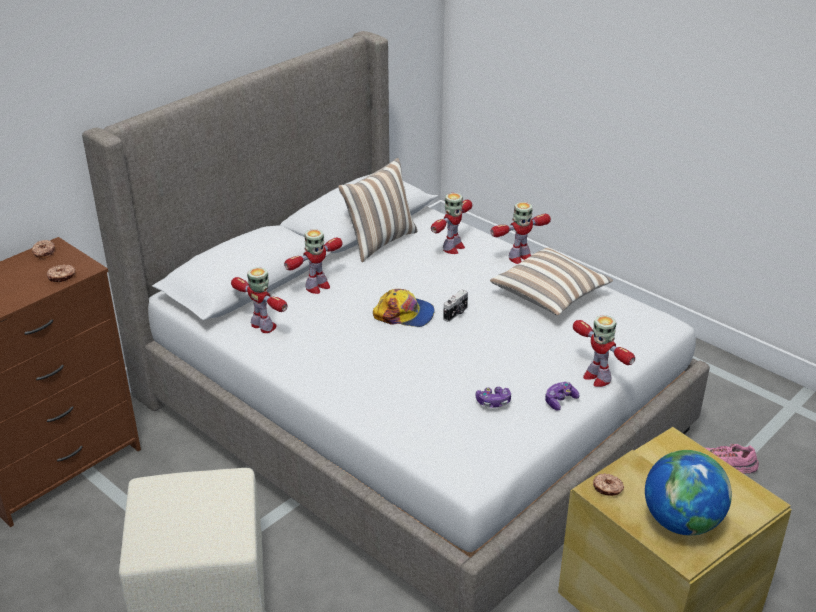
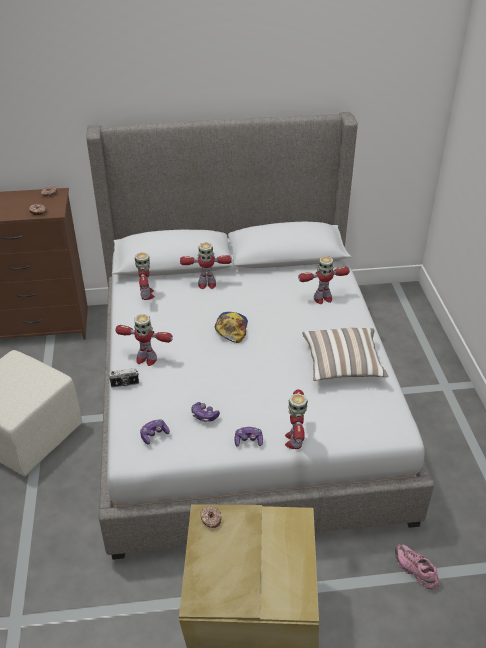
camera: 40 degrees right, 5 degrees up
pillow [338,158,417,262] -> none
cap [373,289,435,327] -> cap turned 135 degrees counterclockwise [214,312,248,343]
camera [443,290,468,322] -> camera moved to [108,368,139,388]
toy robot [490,202,551,264] -> toy robot moved to [116,314,173,366]
globe [645,450,732,535] -> none
none -> game controller [140,419,170,444]

